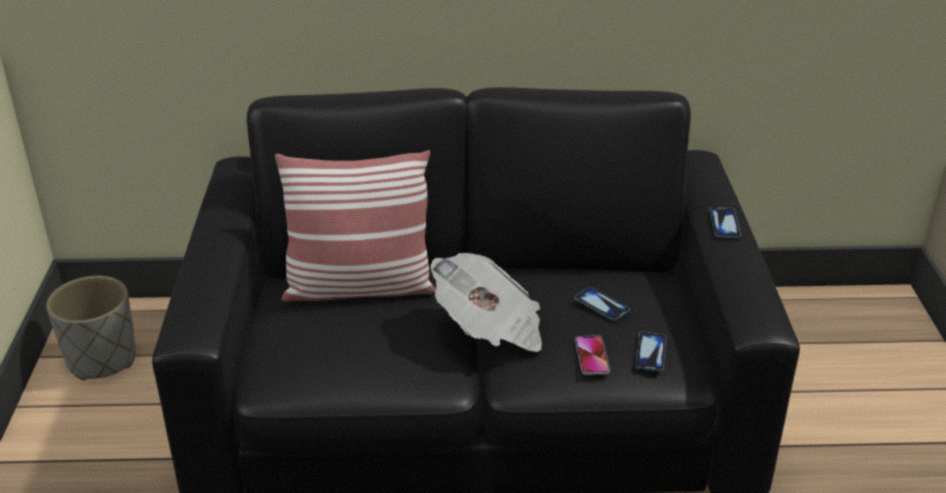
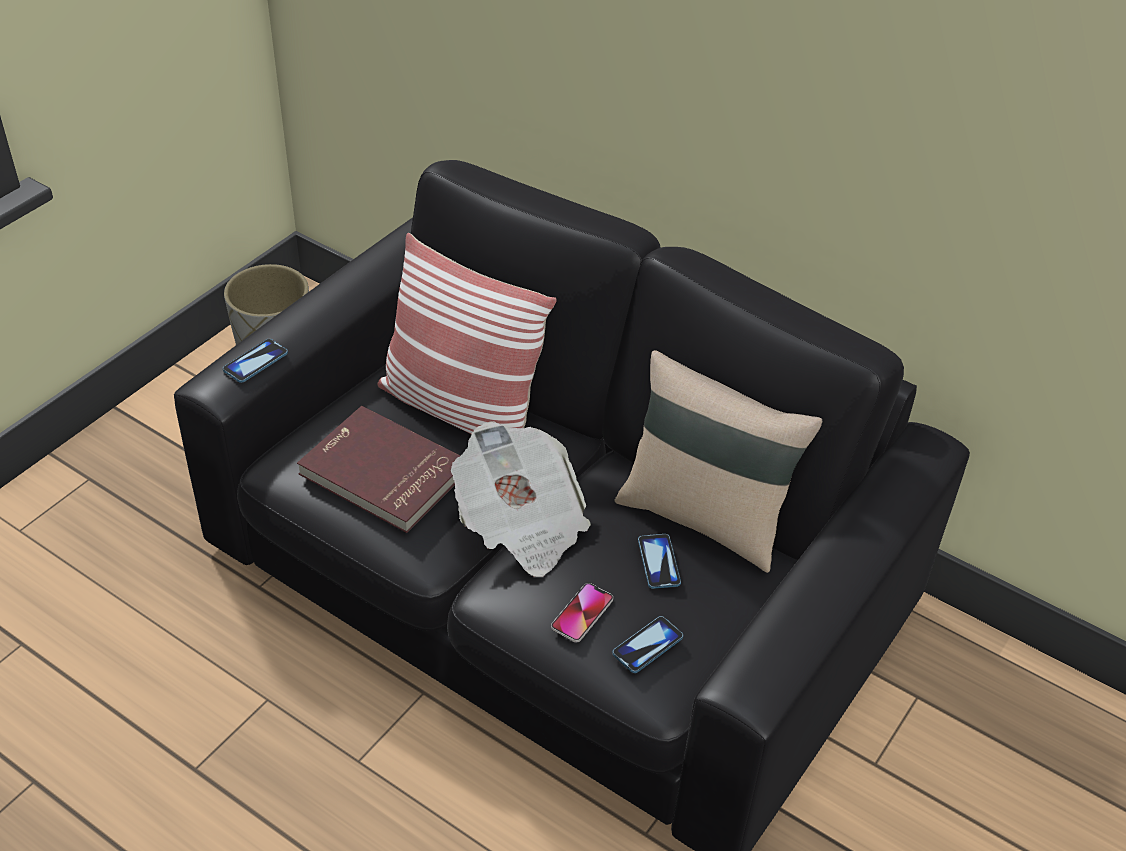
camera: 35 degrees right, 10 degrees up
phone [709,207,741,238] -> phone moved to [223,339,288,383]
none -> red book [297,406,460,533]
none -> beige pillow [615,350,822,573]

